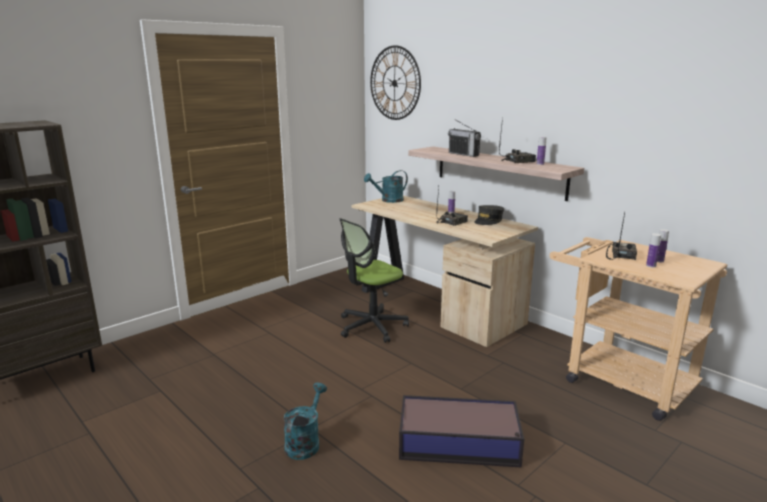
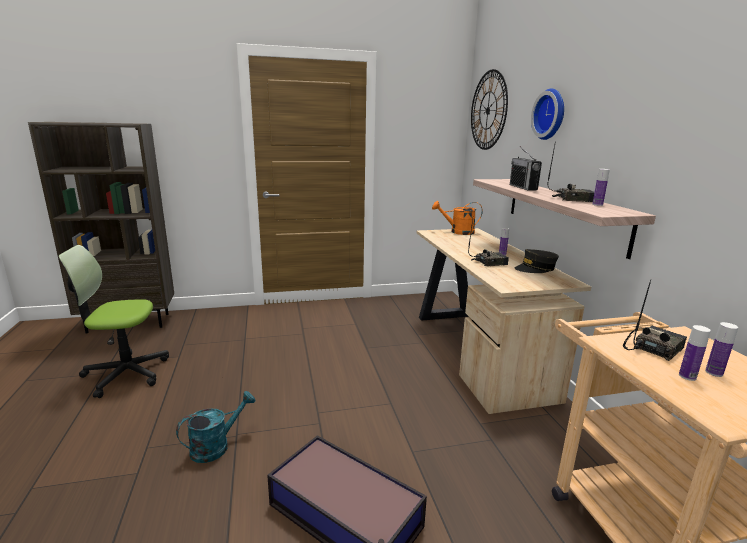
camera: 30 degrees right, 0 degrees up
office chair [339,218,409,343] -> office chair moved to [58,245,169,398]
turquoise watering can [364,170,408,203] -> orange watering can [432,201,483,235]
none -> wall clock [531,88,564,140]

